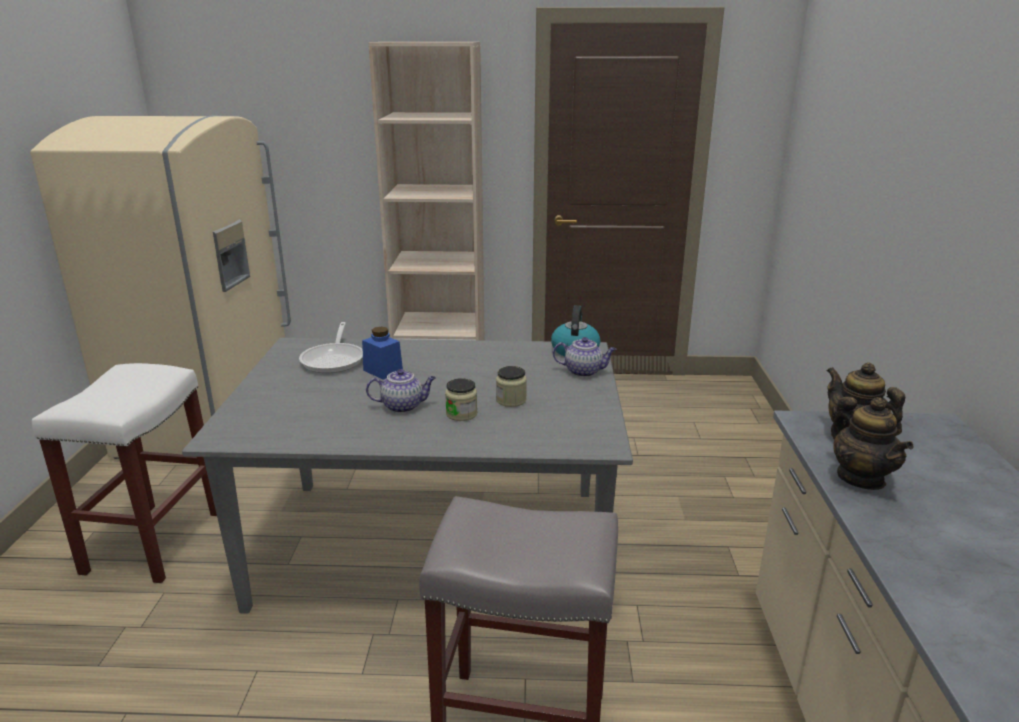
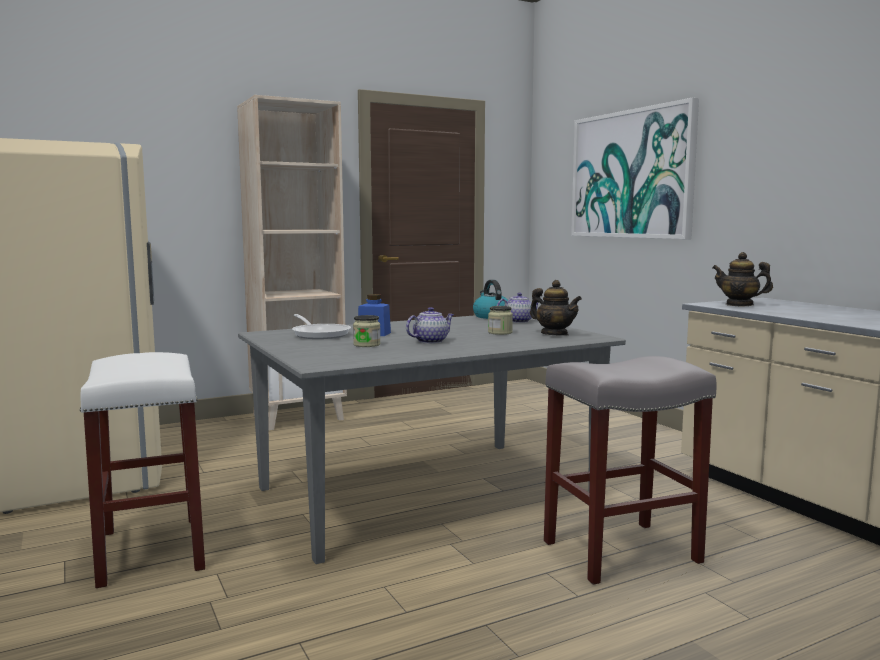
camera: 30 degrees left, 15 degrees down
jar [445,378,477,421] -> jar moved to [353,315,381,347]
teapot [831,397,914,490] -> teapot moved to [530,280,582,336]
none -> picture [571,97,699,239]

